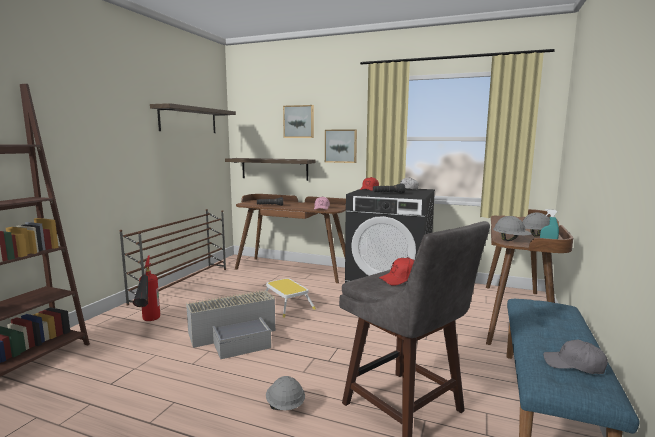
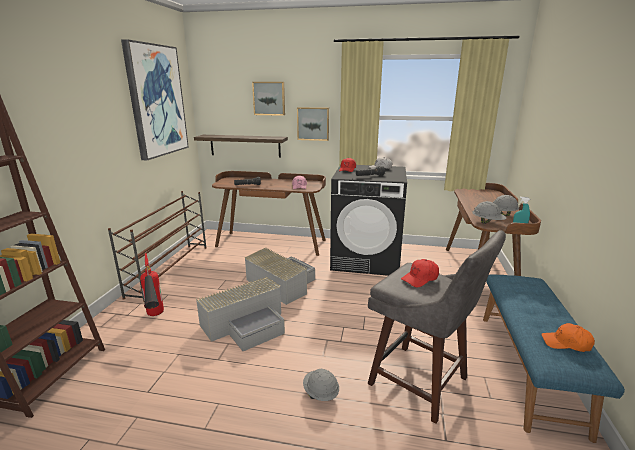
camera: 10 degrees left, 10 degrees up
shelf [150,103,236,133] -> picture [121,39,189,160]
yellow step ladder [266,278,316,318] -> grey storage box [245,248,315,305]
grey cap [543,340,608,374] -> orange cap [541,323,595,352]

